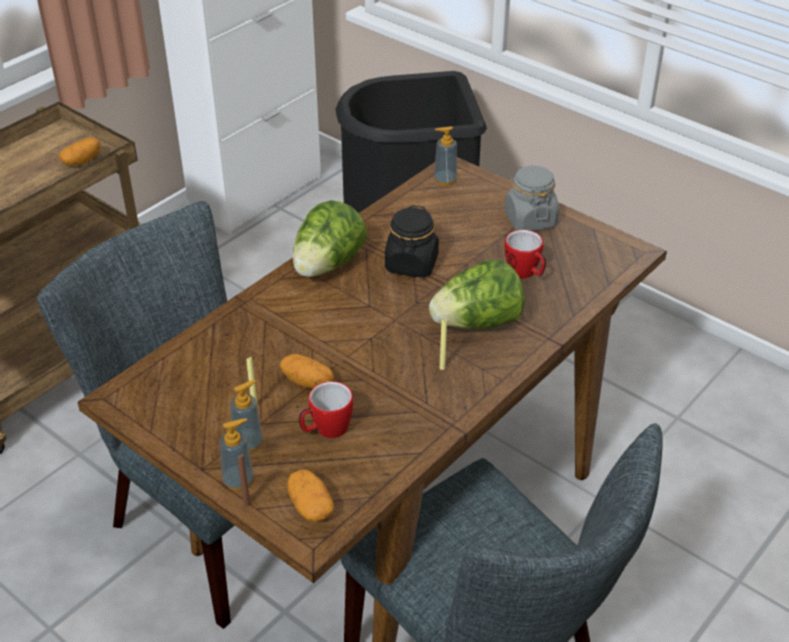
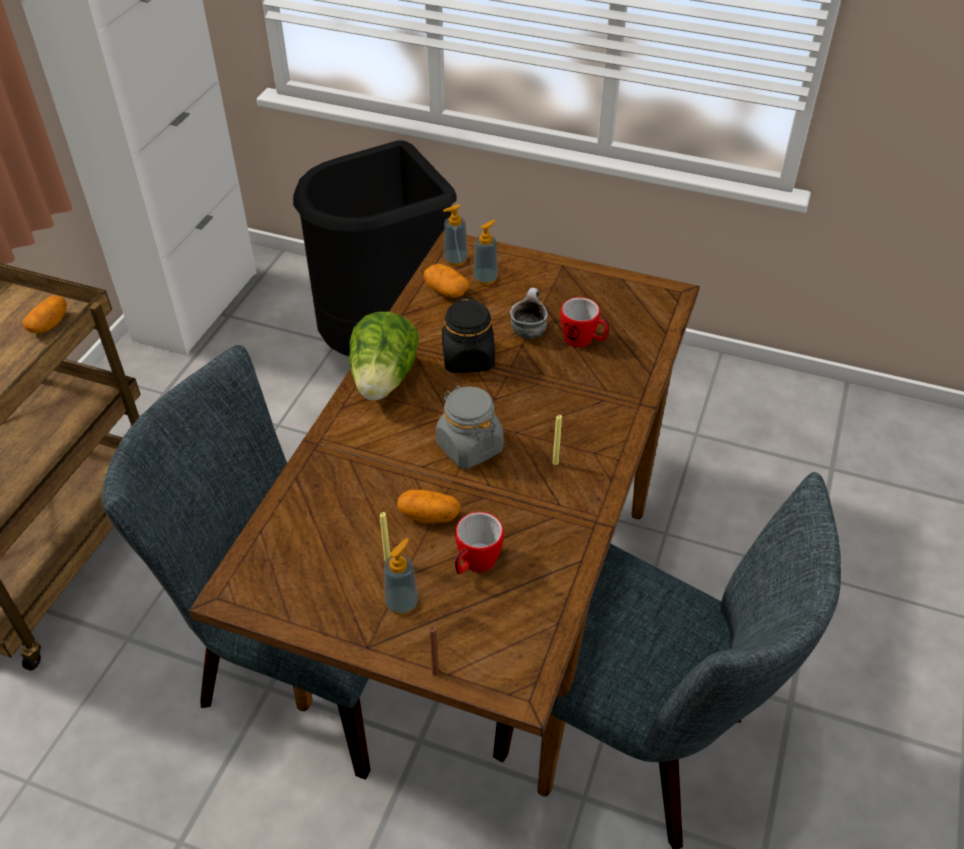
camera: 20 degrees left, 5 degrees up
soap dispenser [219,418,254,491] -> soap dispenser moved to [473,220,498,285]
potato [287,470,334,522] -> potato moved to [424,264,469,298]
lettuce [429,260,525,329] -> none
grey jar [504,165,559,231] -> grey jar moved to [436,386,504,469]
none -> mug [510,288,548,339]

